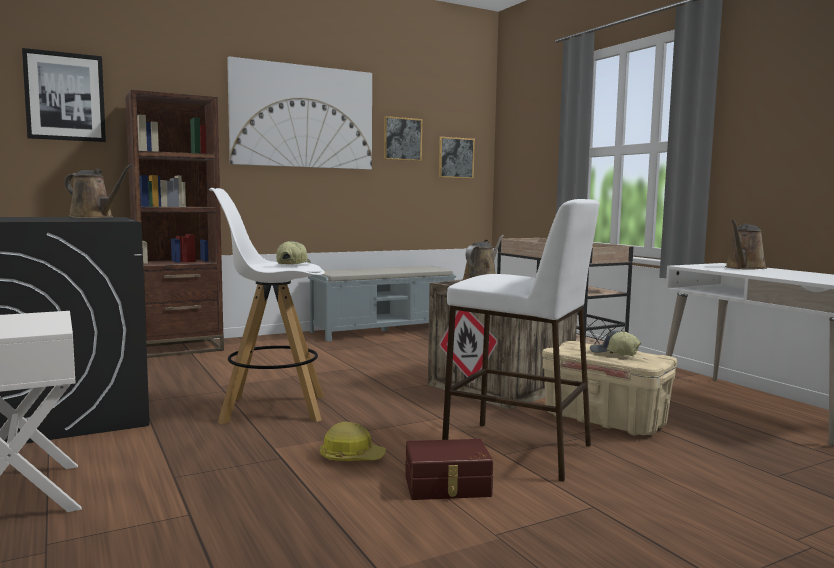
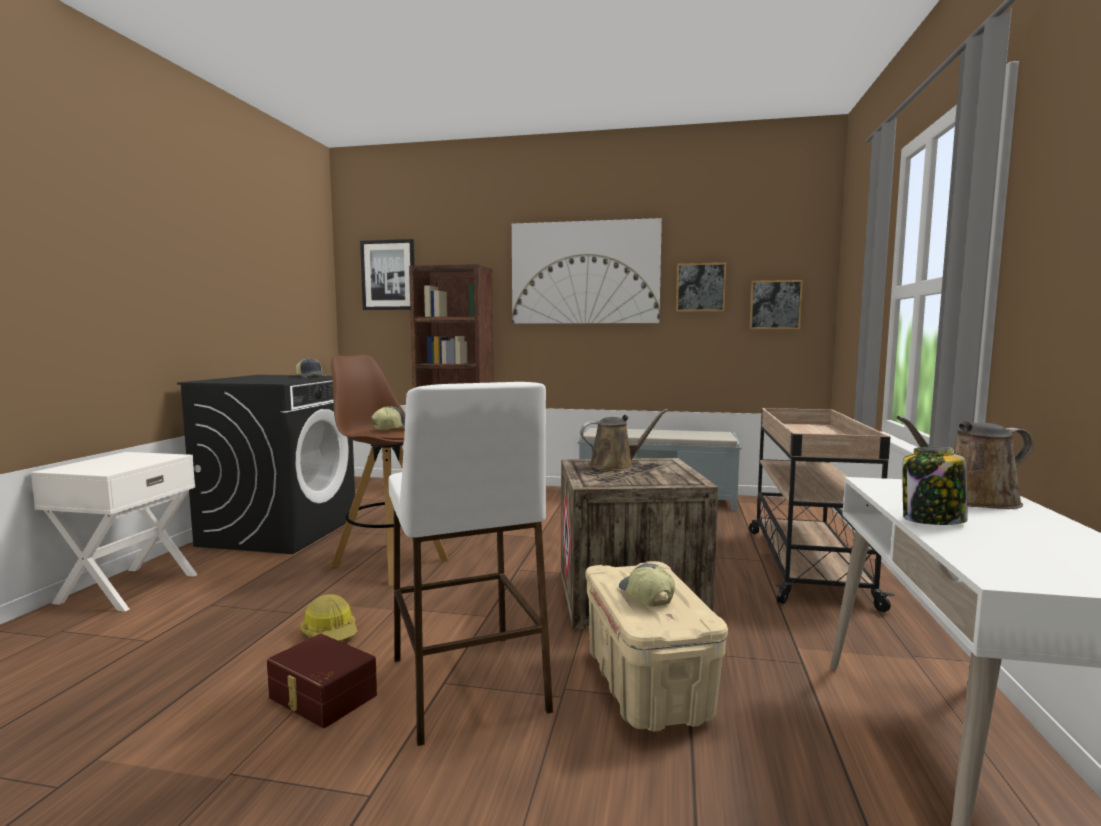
camera: 40 degrees right, 0 degrees up
brown watering can [65,164,133,218] -> cap [296,358,326,378]
white stool [209,188,325,424] -> brown stool [331,355,449,586]
none -> jar [902,447,968,525]

